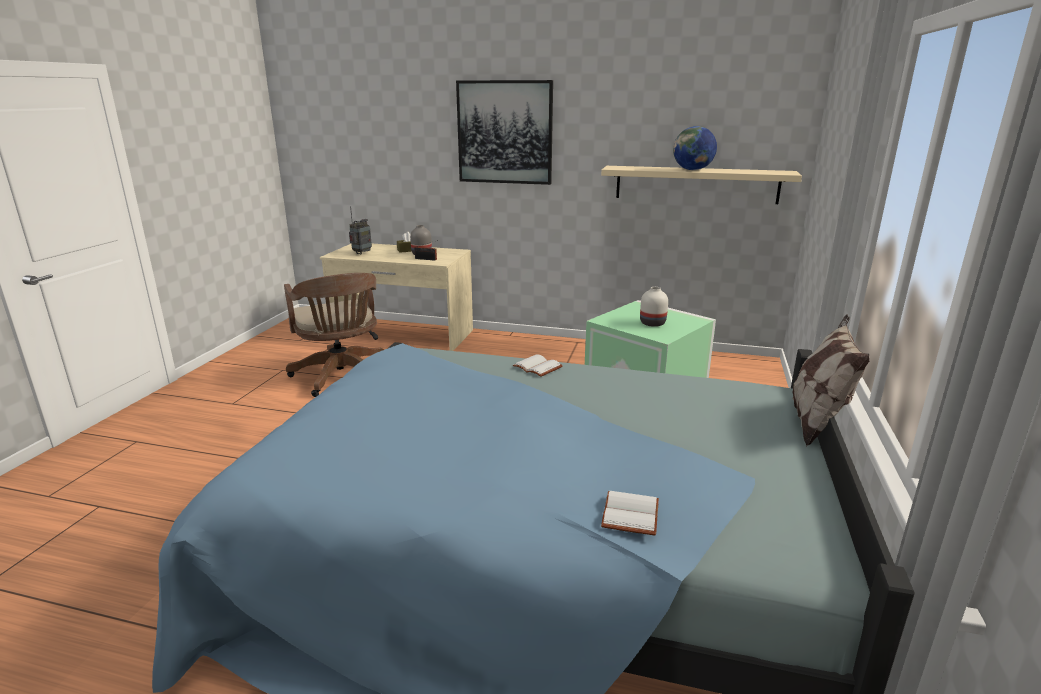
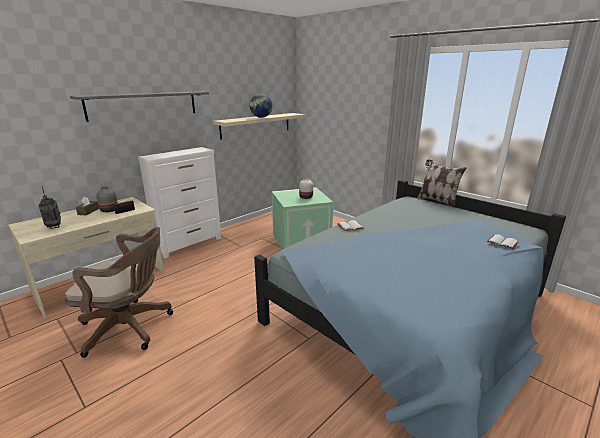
camera: 60 degrees left, 0 degrees up
picture [456,80,553,185] -> grey shelf [70,91,209,122]
none -> white dresser [138,147,222,259]

